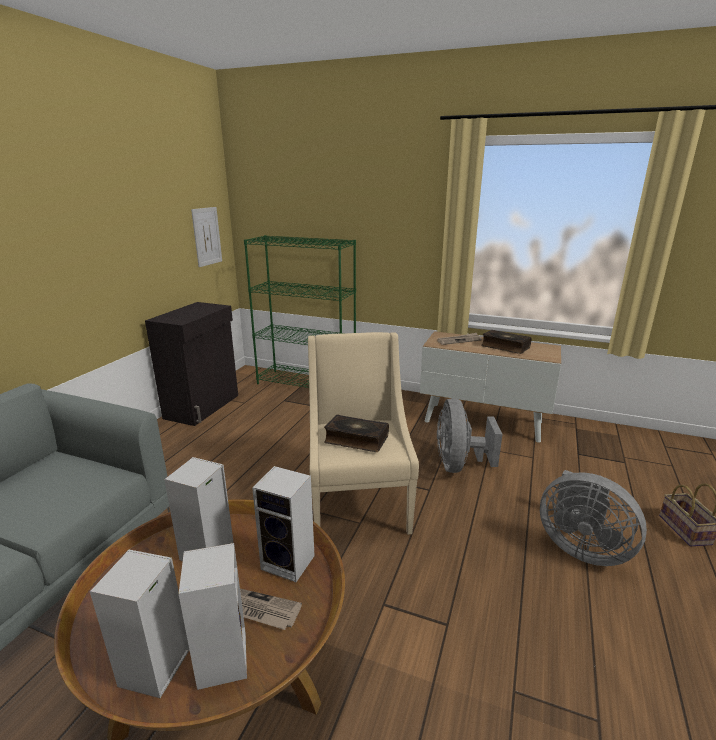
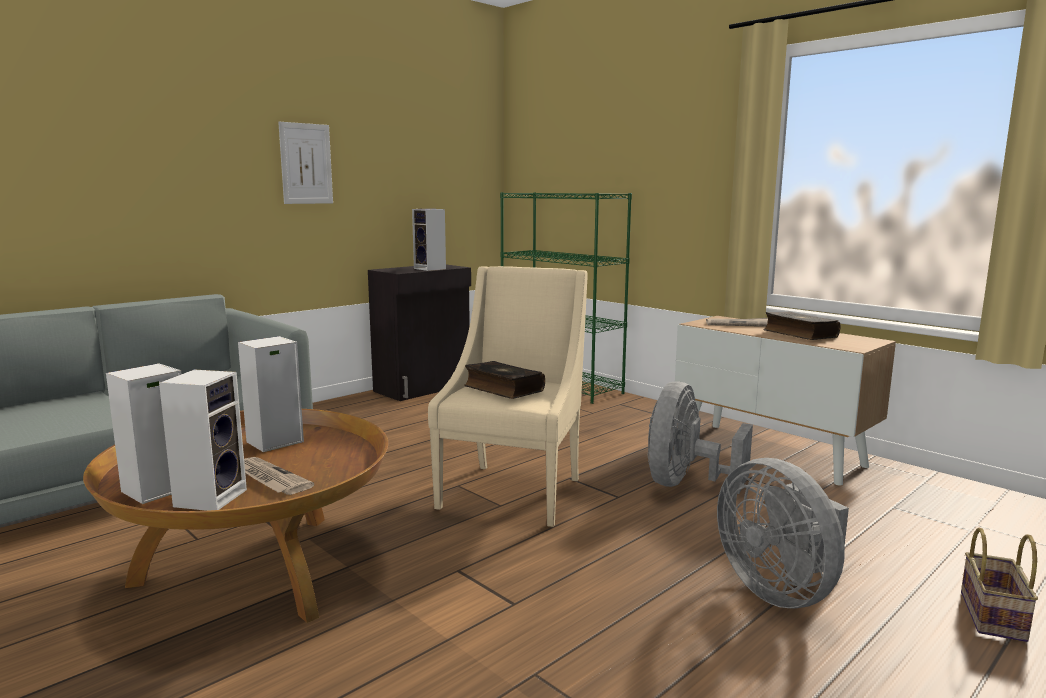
camera: 25 degrees right, 10 degrees down
picture [191,207,222,267] -> picture moved to [278,122,333,204]
speaker [252,466,314,582] -> speaker moved to [412,209,446,271]

